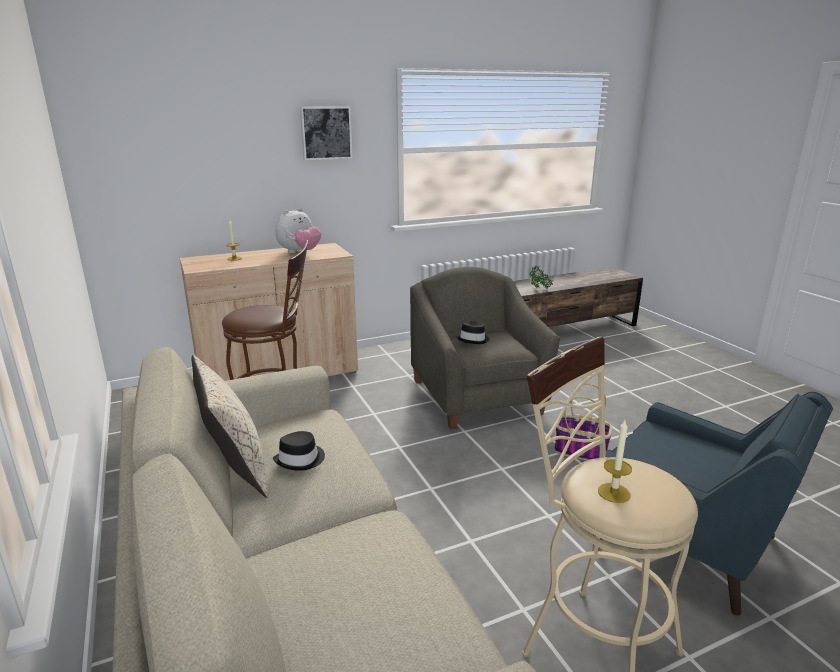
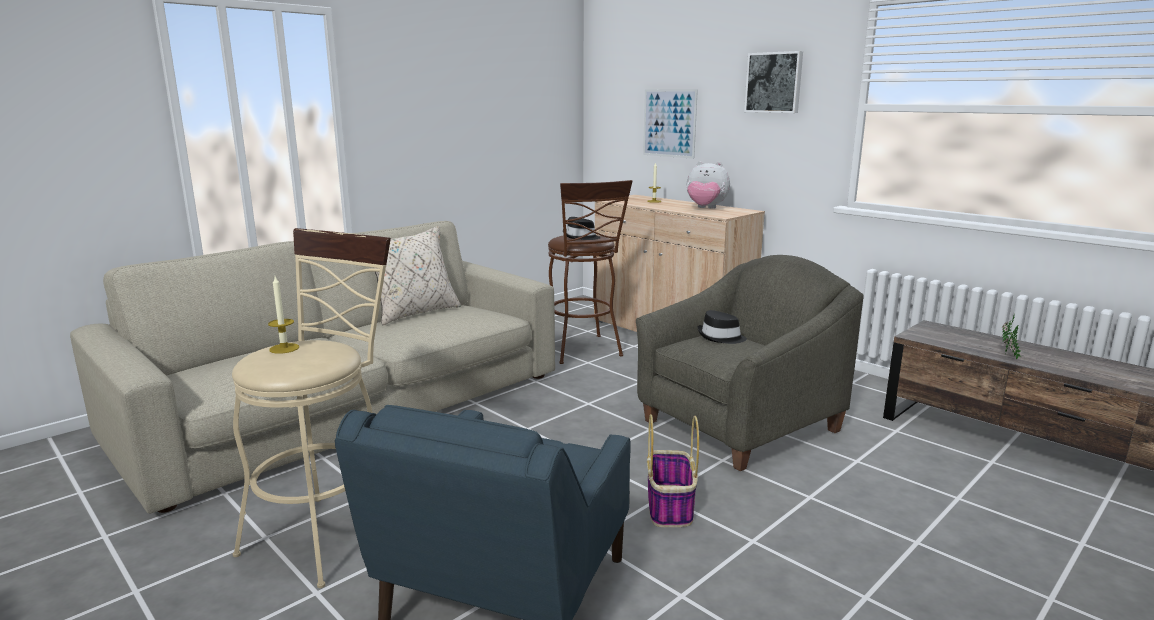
camera: 70 degrees right, 5 degrees down
black hat [273,431,325,471] -> black hat moved to [566,217,601,240]
none -> picture [643,89,698,159]

